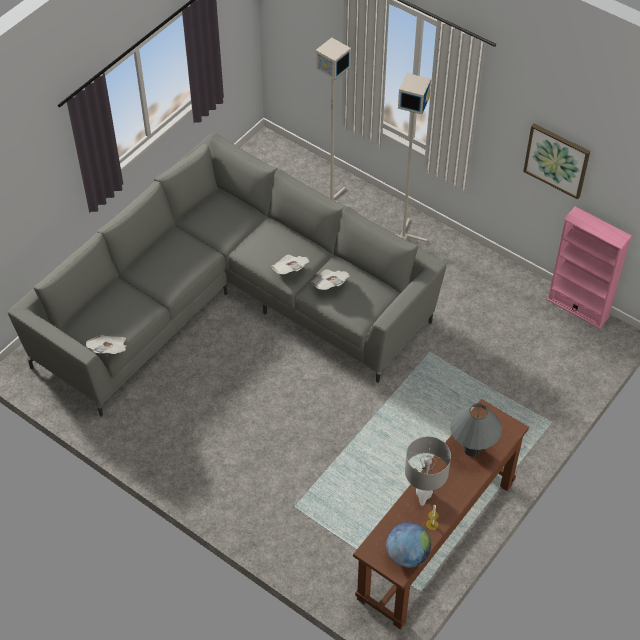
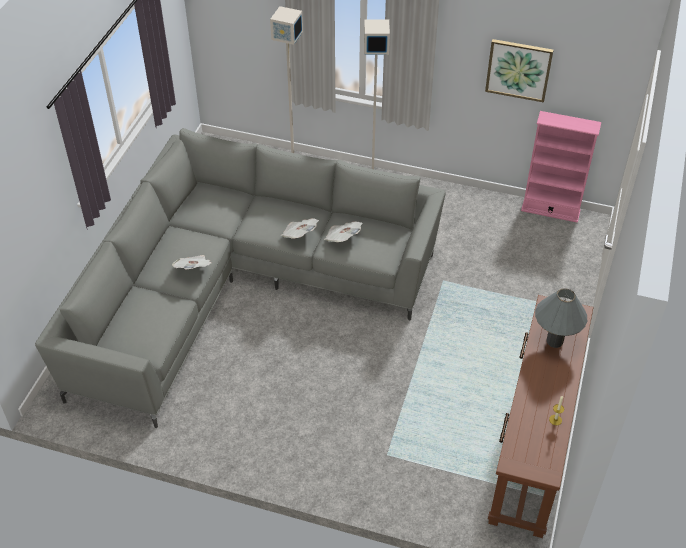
camera: 20 degrees left, 5 degrees down
newspaper [86,335,127,354] -> newspaper moved to [172,255,211,270]
globe [386,522,431,568] -> none
grey table lamp [405,436,451,506] -> none

